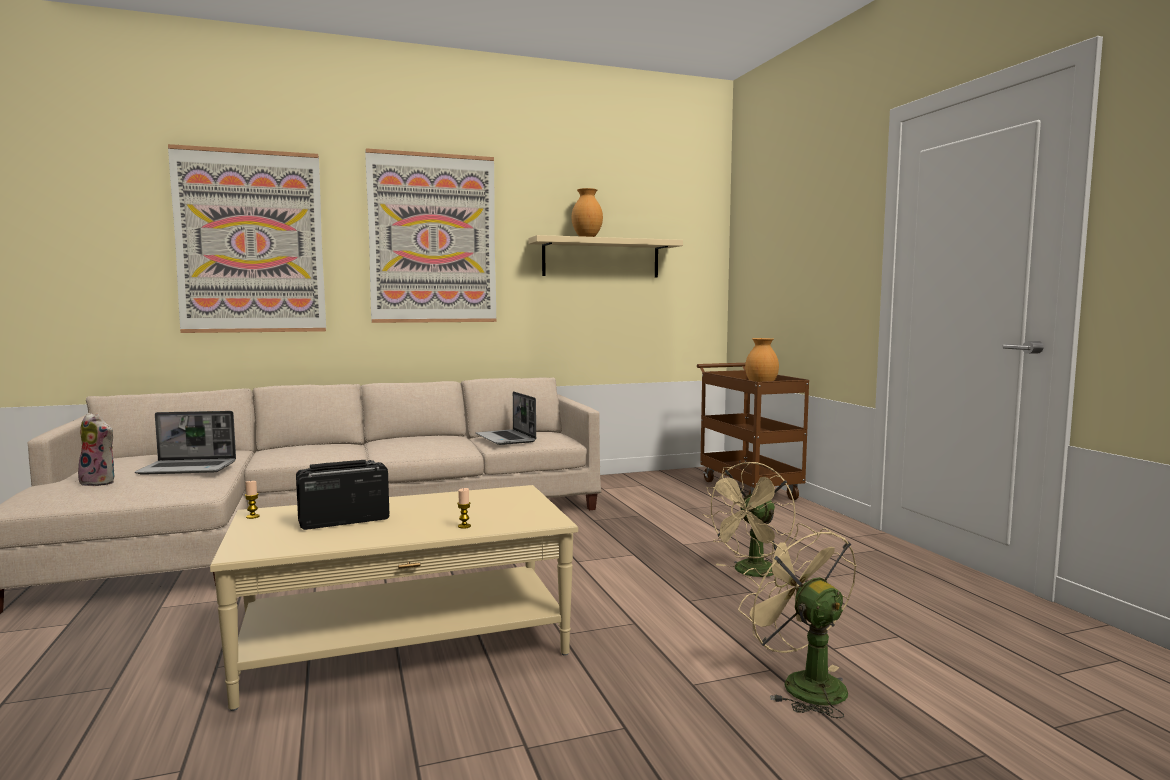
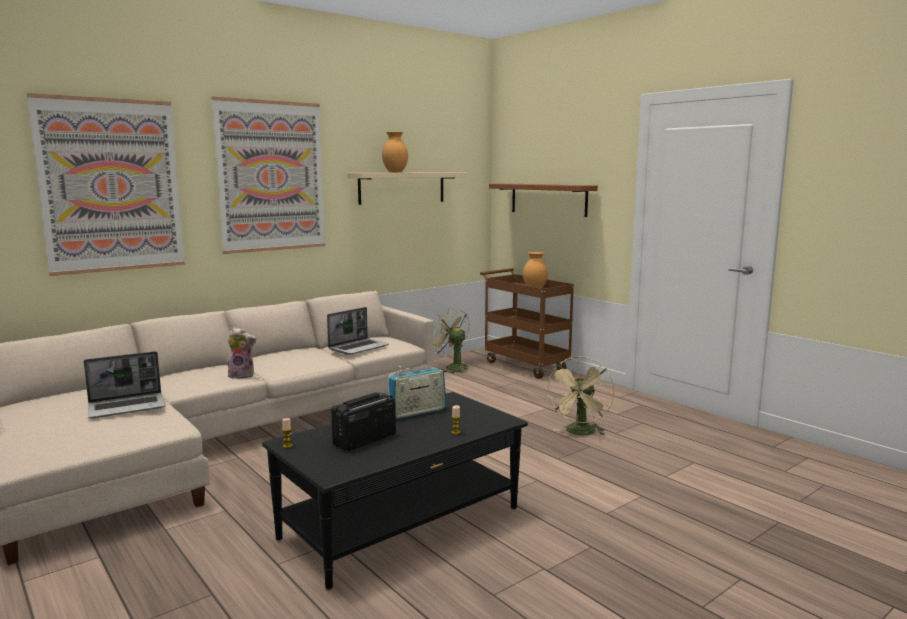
camera: 20 degrees left, 5 degrees up
plush toy [78,413,114,486] -> plush toy moved to [227,328,256,379]
beige coffee table [210,485,578,711] -> black coffee table [262,392,528,590]
laptop [476,391,536,445] -> laptop turned 90 degrees counterclockwise [327,307,389,355]
beige fan [738,523,857,719] -> beige fan moved to [434,308,469,373]
none -> radio [387,366,446,420]
none -> brown shelf [489,183,598,217]

